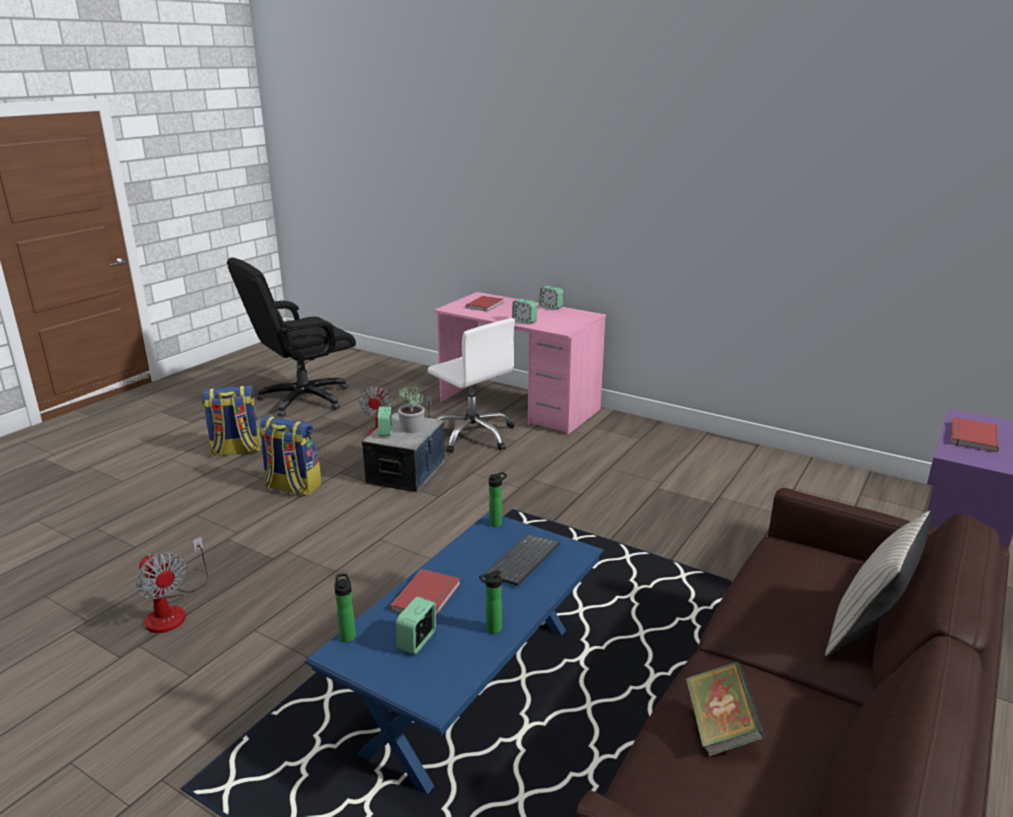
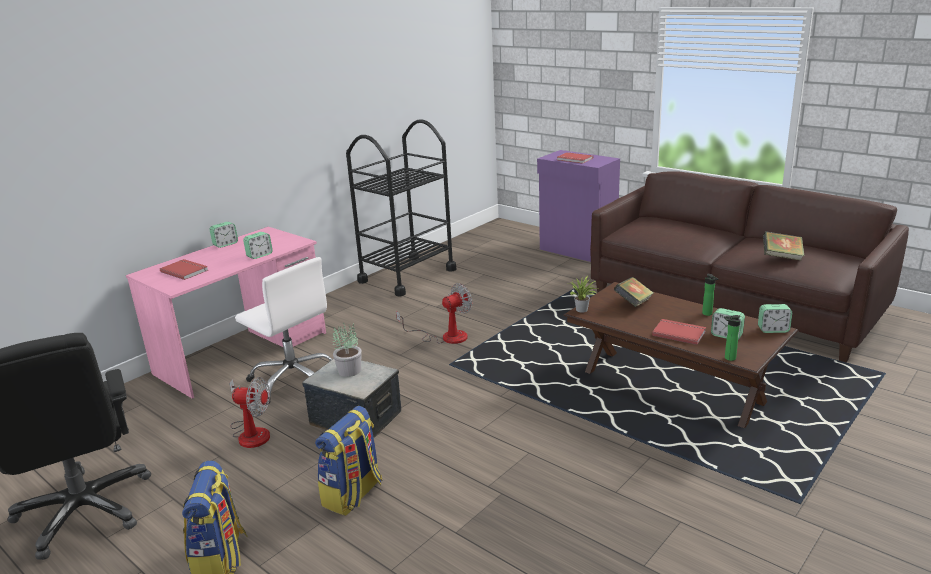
camera: 80 degrees left, 0 degrees up
fan [136,537,208,633] -> fan moved to [396,283,472,344]
blue coffee table [305,512,604,794] -> brown coffee table [564,282,798,428]
alarm clock [378,407,392,436] -> alarm clock moved to [758,304,792,333]
white office chair [427,318,515,453] -> white office chair turned 75 degrees clockwise [235,257,333,405]
keyboard [484,534,560,586] -> book [614,277,654,307]
bottle [489,472,507,527] -> potted plant [567,276,597,313]
beige pillow [825,511,931,657] -> none
none -> black cart [346,119,456,297]

